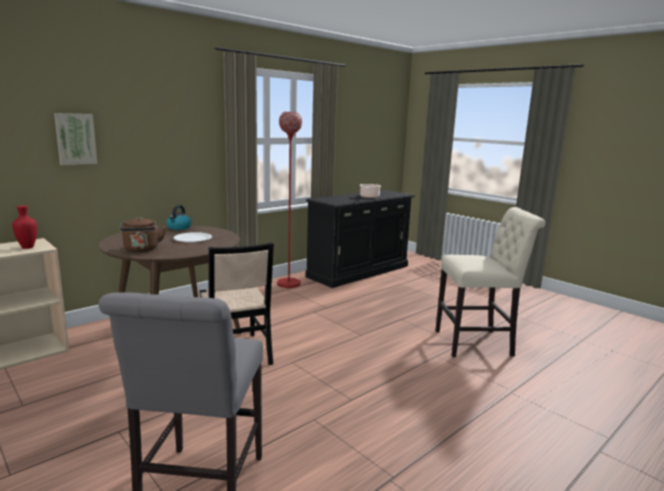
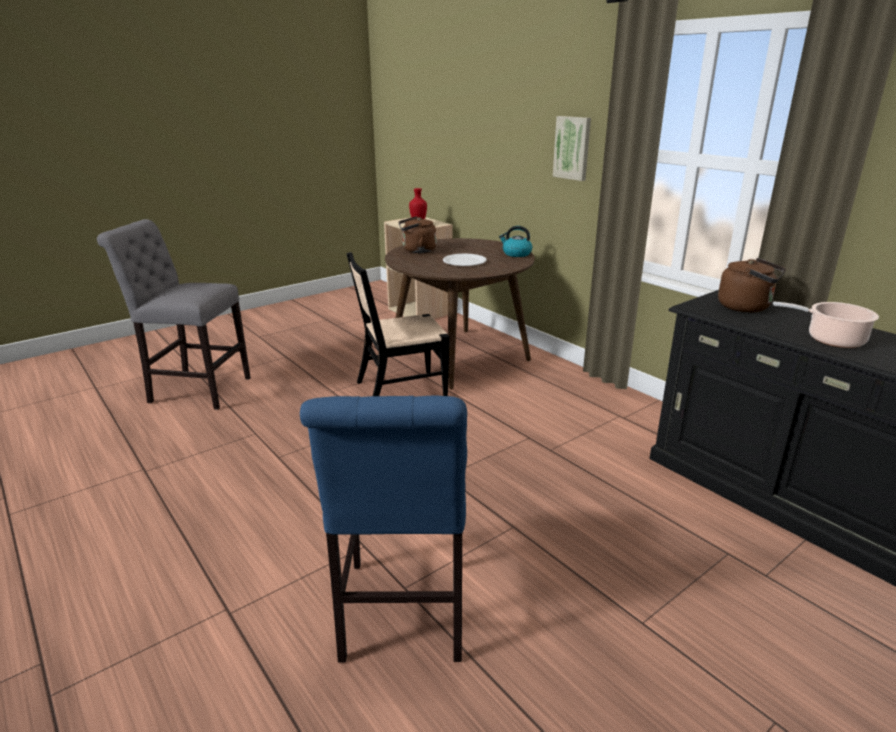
camera: 95 degrees right, 10 degrees up
picture [54,113,97,165] -> picture moved to [553,116,591,181]
red floor lamp [277,112,302,288] -> none
beige stool [436,207,546,357] -> blue stool [300,396,467,663]
none -> brown kettle [718,258,786,312]

